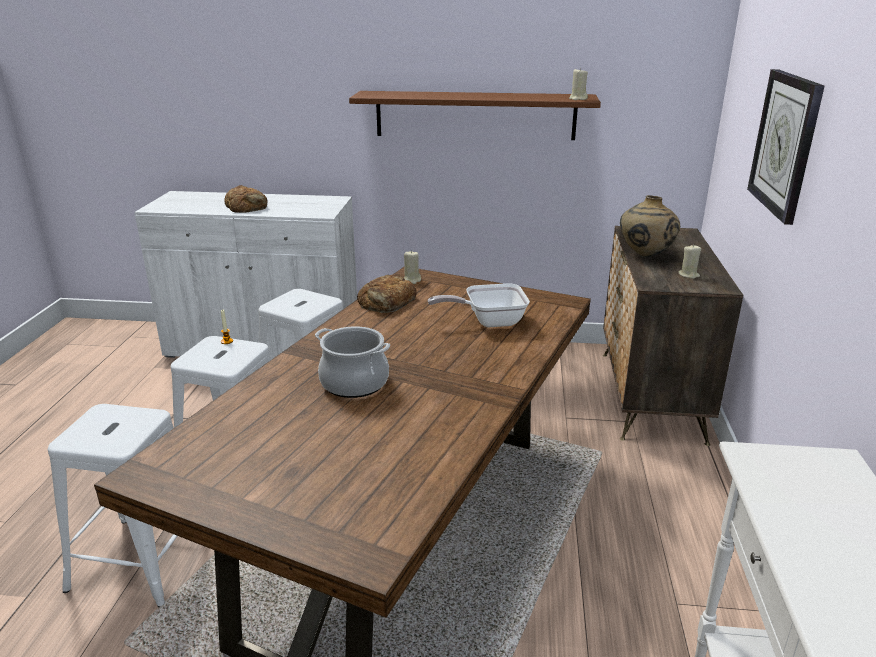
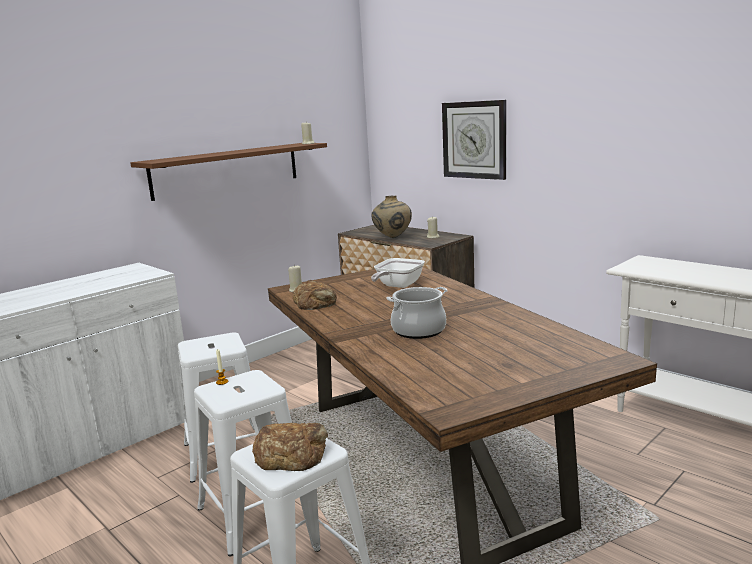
camera: 50 degrees left, 10 degrees down
bread [224,185,268,213] -> bread moved to [252,423,328,471]

